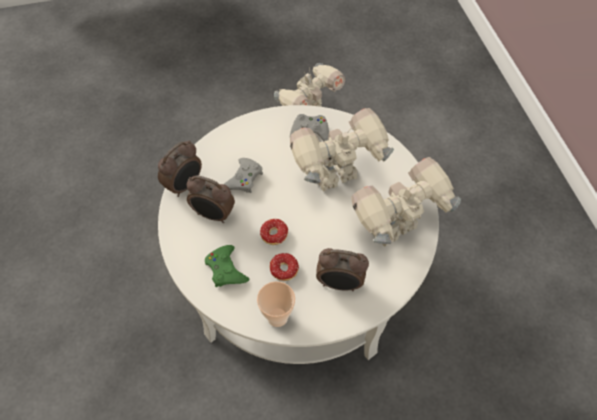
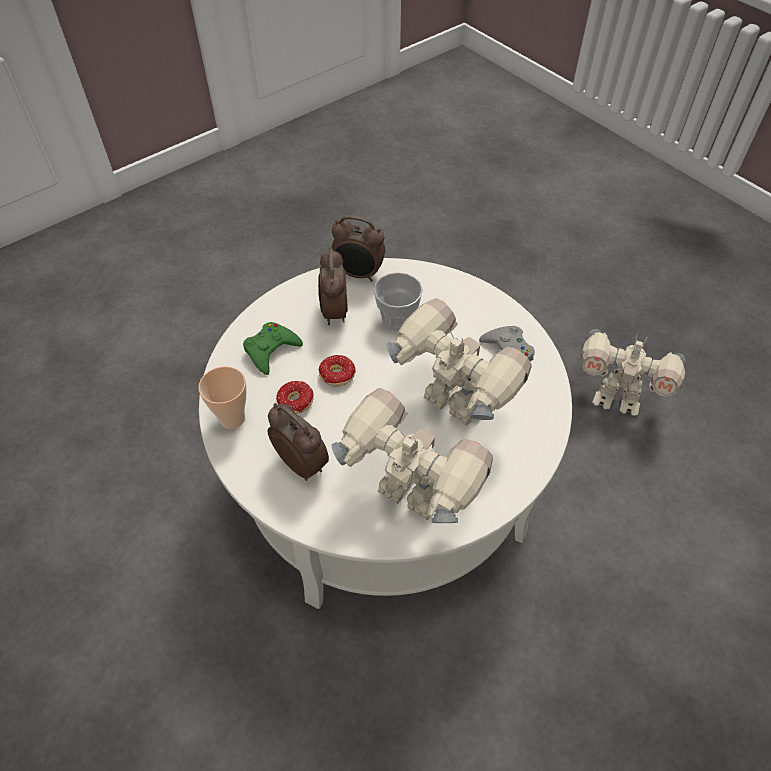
camera: 65 degrees right, 5 degrees down
grey game controller [224,158,263,193] -> cup [373,272,423,331]
alarm clock [316,248,369,291] -> alarm clock turned 150 degrees clockwise [268,403,329,481]

